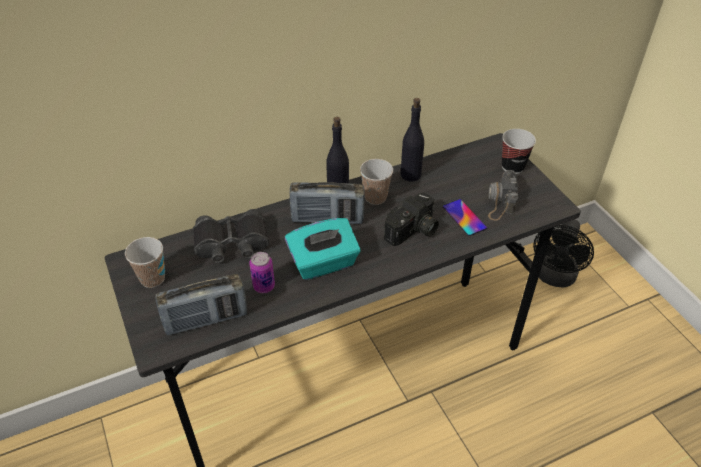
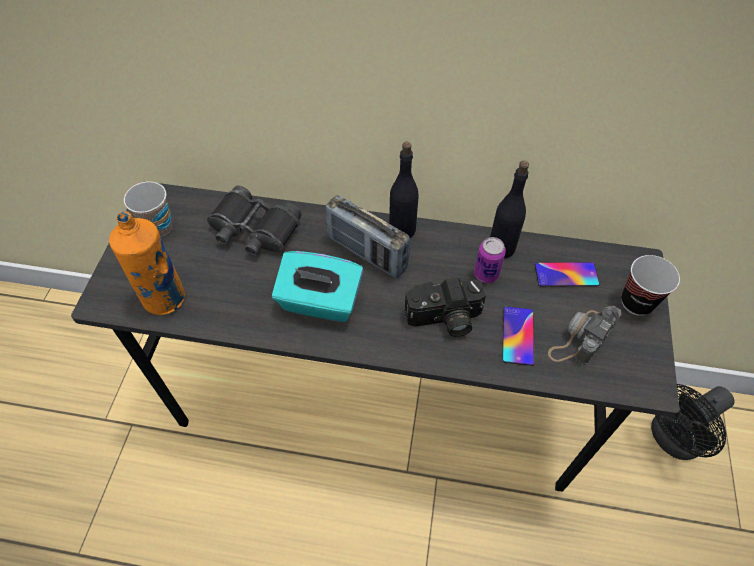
camera: 35 degrees right, 10 degrees up
radio [155,274,247,336] -> orange bottle [109,211,185,315]
can [249,252,275,293] -> can moved to [474,237,506,283]
cup [360,159,393,205] -> none
none -> phone [535,262,600,287]

